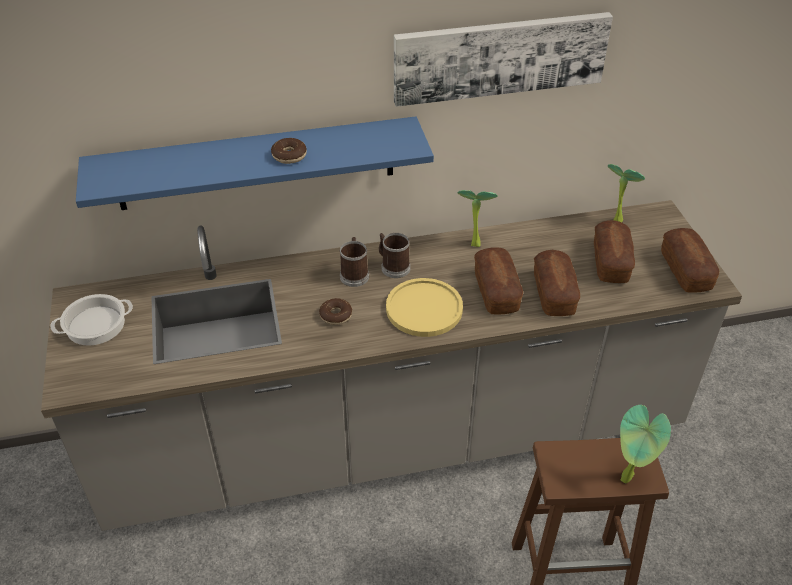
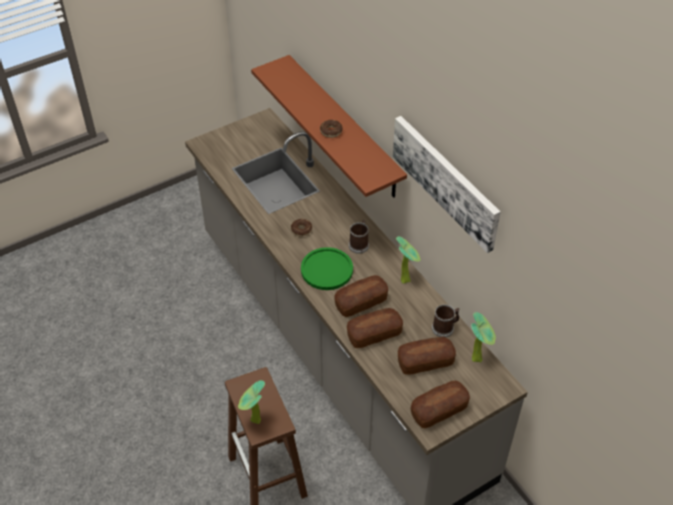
camera: 70 degrees right, 5 degrees up
cooking pot [51,294,133,346] -> none
blue shelf [76,116,434,210] -> brown shelf [251,55,407,198]
mug [340,237,369,287] -> mug moved to [432,304,460,337]
yellow plate [386,278,463,337] -> green plate [301,247,353,290]

